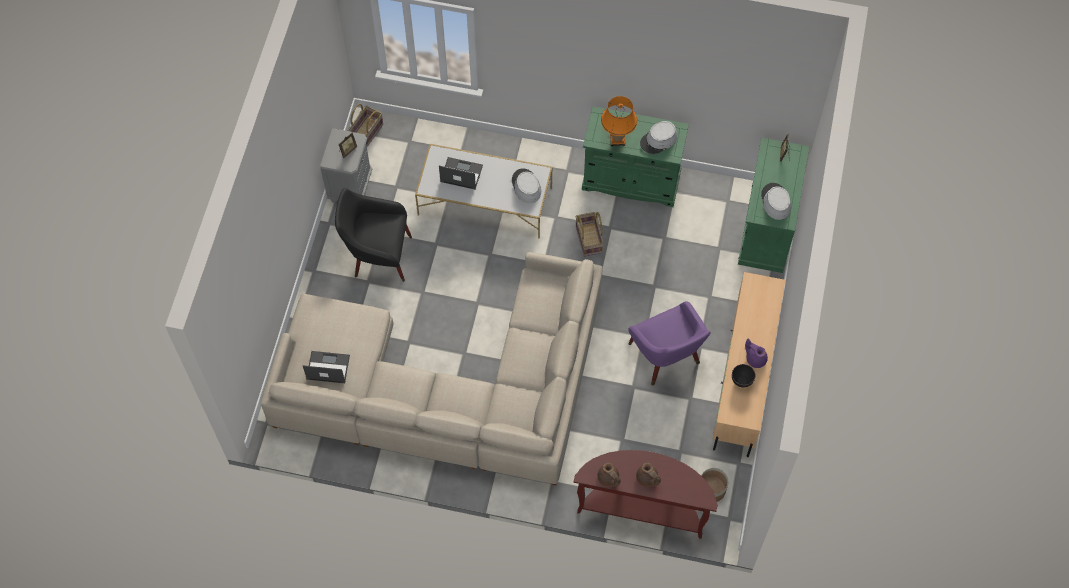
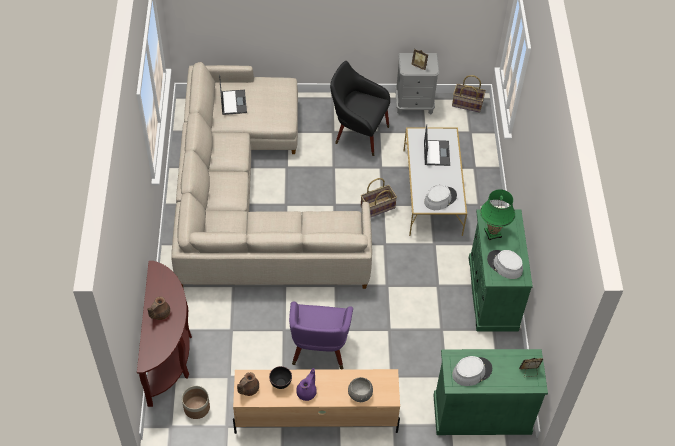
camera: 75 degrees right, 10 degrees down
black armchair [335,188,412,282] -> black armchair turned 60 degrees counterclockwise [330,61,390,156]
basket [575,212,604,257] -> basket moved to [361,178,397,217]
brown teapot [597,462,621,486] -> brown teapot moved to [237,372,259,396]
orange table lamp [601,96,637,146] -> green table lamp [480,189,515,240]
purple armchair [628,301,711,386] -> purple armchair turned 45 degrees counterclockwise [289,301,353,369]
none -> grey bowl [348,377,373,402]

